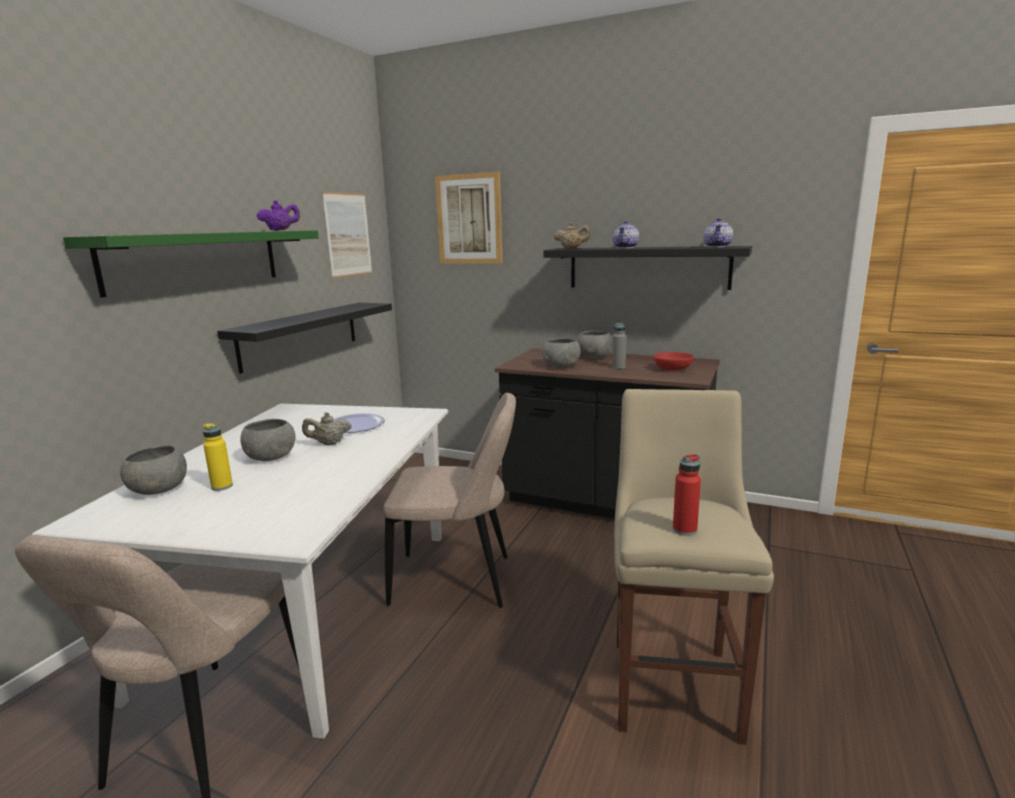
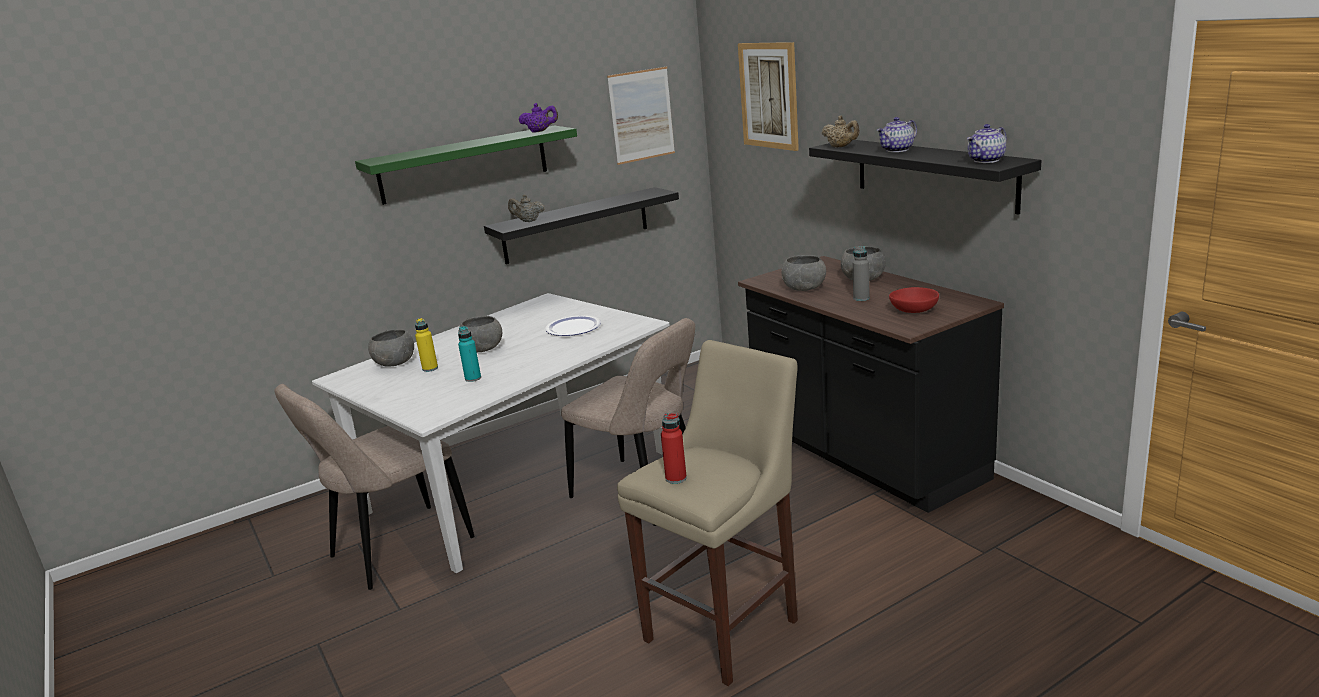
camera: 35 degrees right, 5 degrees up
beige teapot [302,412,352,445] -> beige teapot moved to [508,195,545,222]
none -> turquoise bottle [458,326,481,382]

